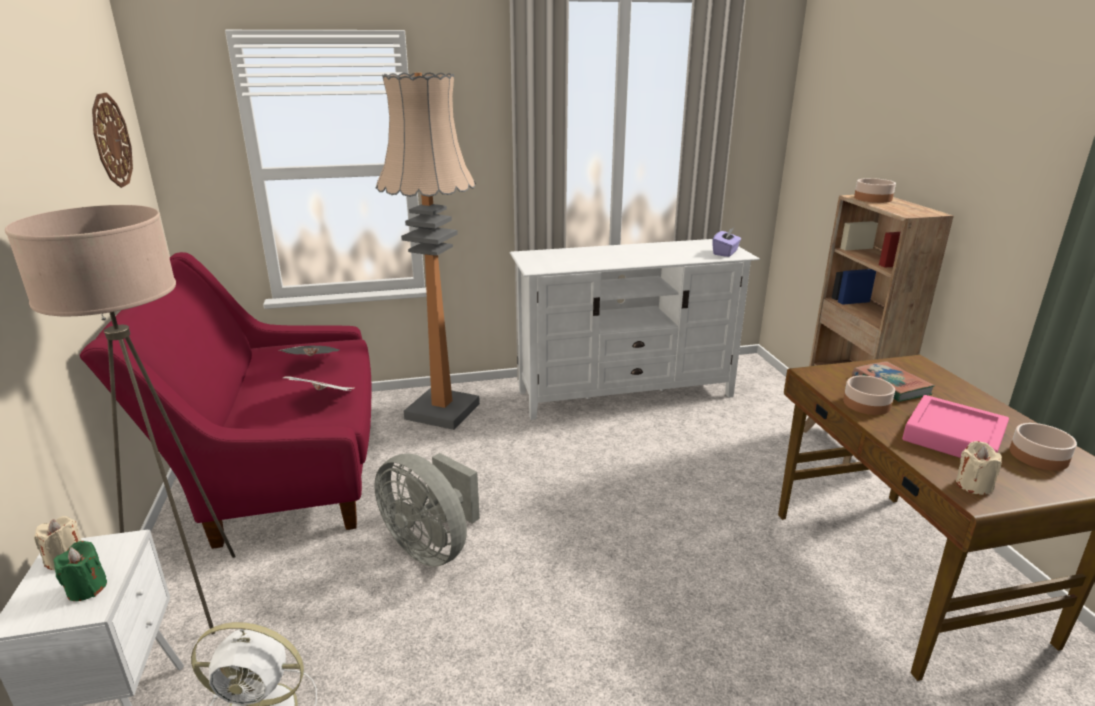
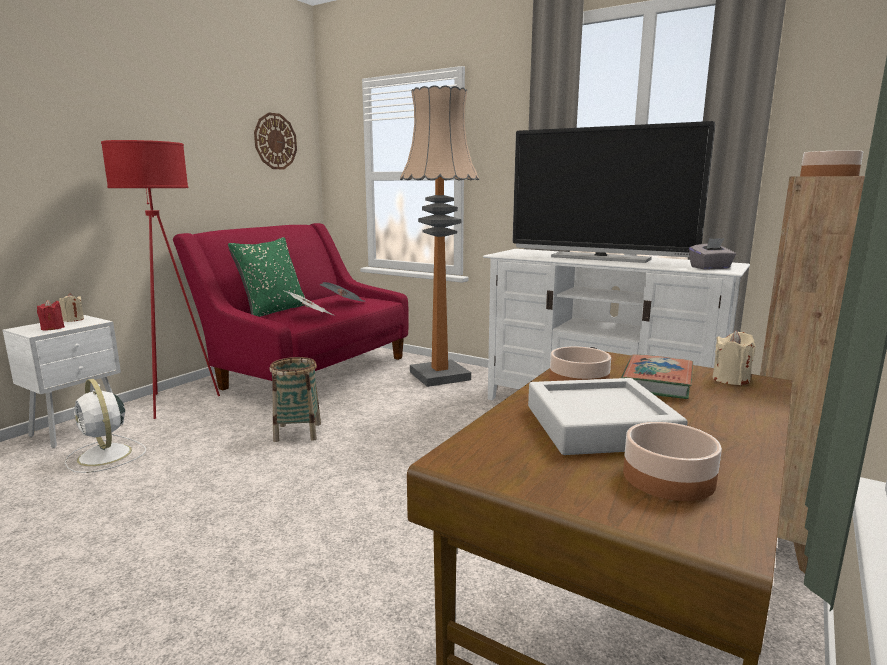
camera: 45 degrees right, 10 degrees down
beige floor lamp [5,205,235,635] -> red floor lamp [101,140,220,419]
green candle [53,541,107,601] -> red candle [37,300,65,331]
grey fan [374,453,480,567] -> basket [269,357,321,442]
purple tissue box [712,228,741,257] -> grey tissue box [689,238,736,270]
pink tray [902,395,1009,458] -> grey tray [528,378,688,455]
beige candle [956,441,1002,495] -> beige candle moved to [713,330,756,385]
none -> green pillow [228,237,305,317]
none -> television [513,121,716,263]

